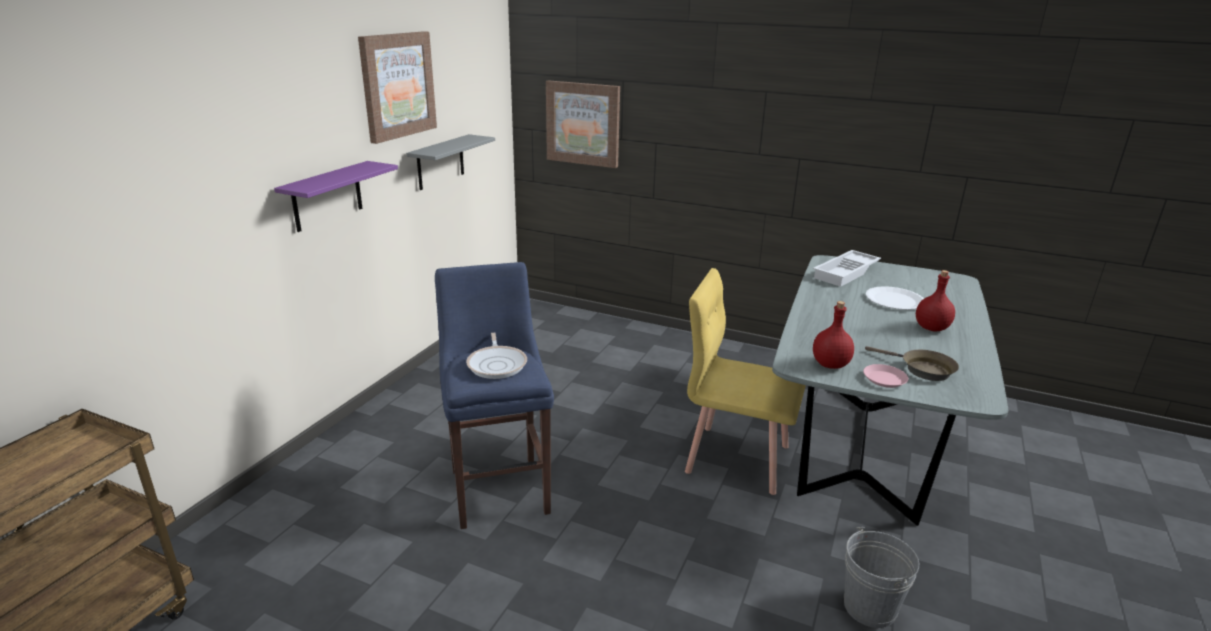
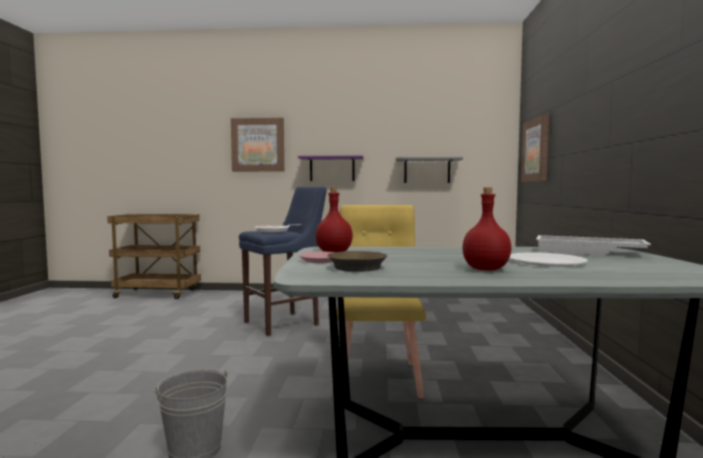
camera: 70 degrees right, 20 degrees down
picture [358,31,437,144] -> picture moved to [231,118,284,172]

